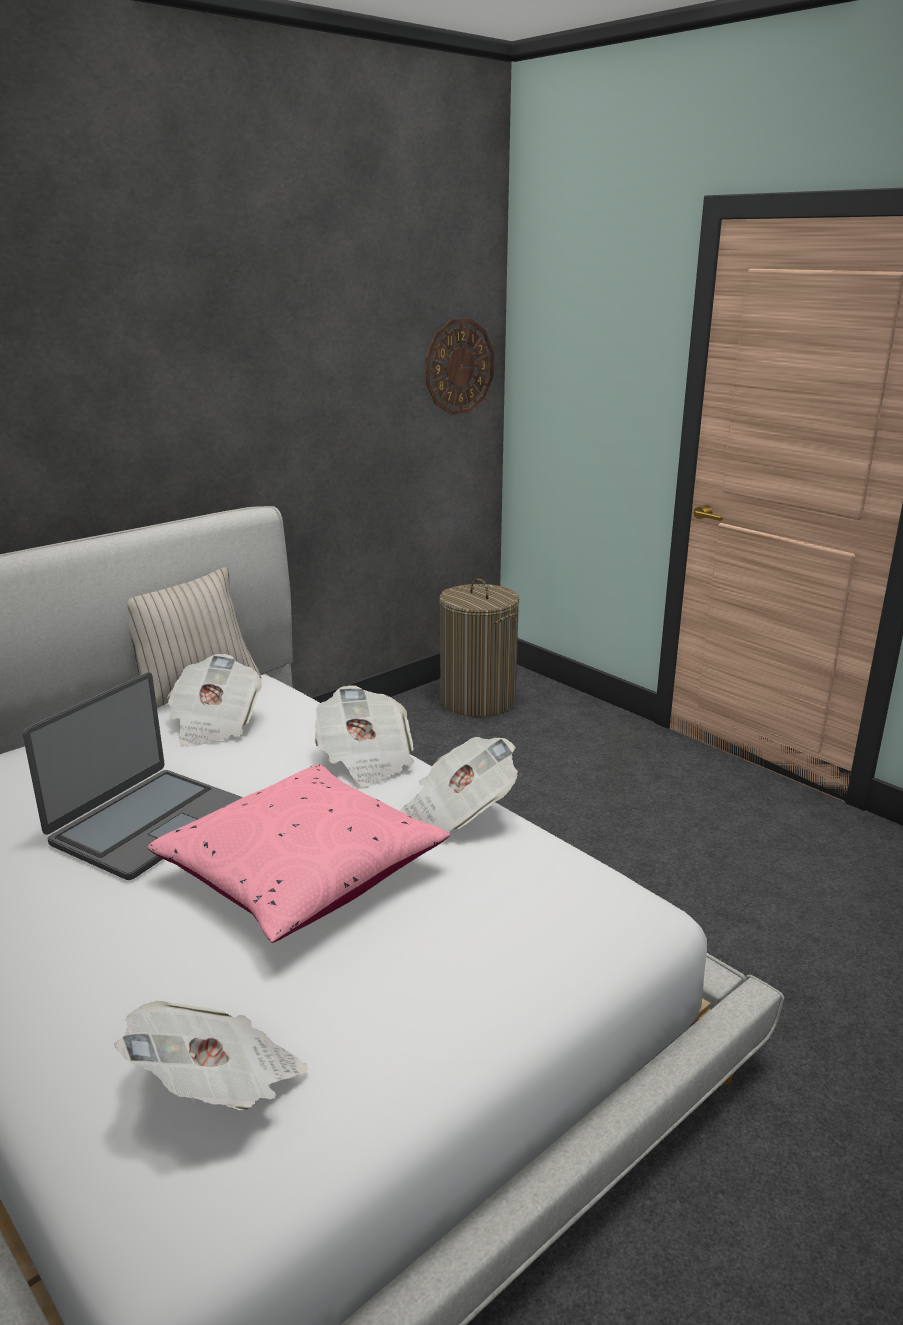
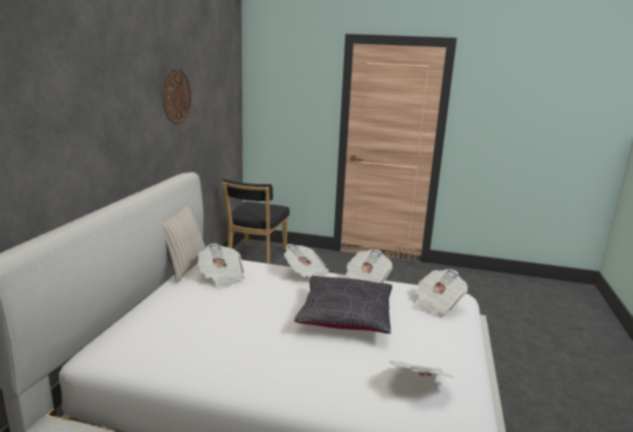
camera: 35 degrees left, 5 degrees down
laptop [23,672,243,880] -> none
pink pillow [148,764,450,943] -> black pillow [294,276,392,334]
wall clock [426,318,494,415] -> wall clock moved to [162,69,191,125]
laundry basket [439,579,519,717] -> black chair [222,179,289,264]
none -> newspaper [414,269,468,315]

